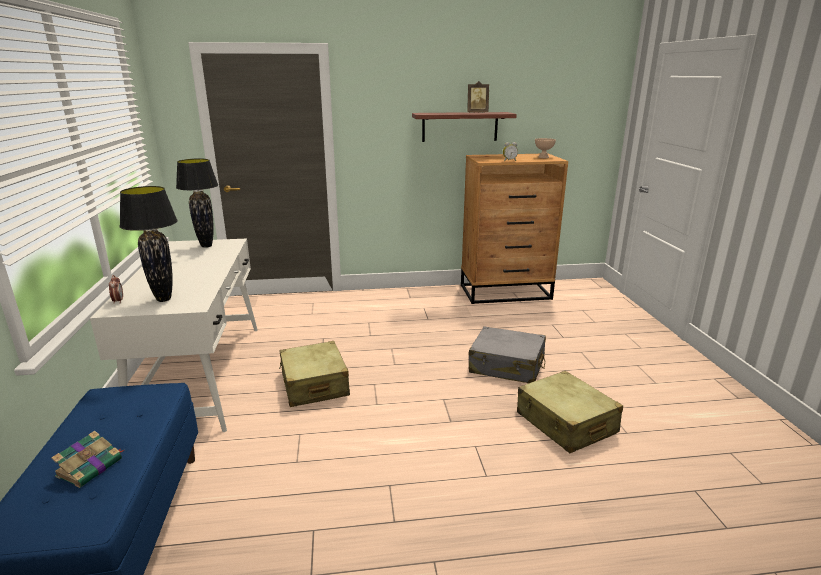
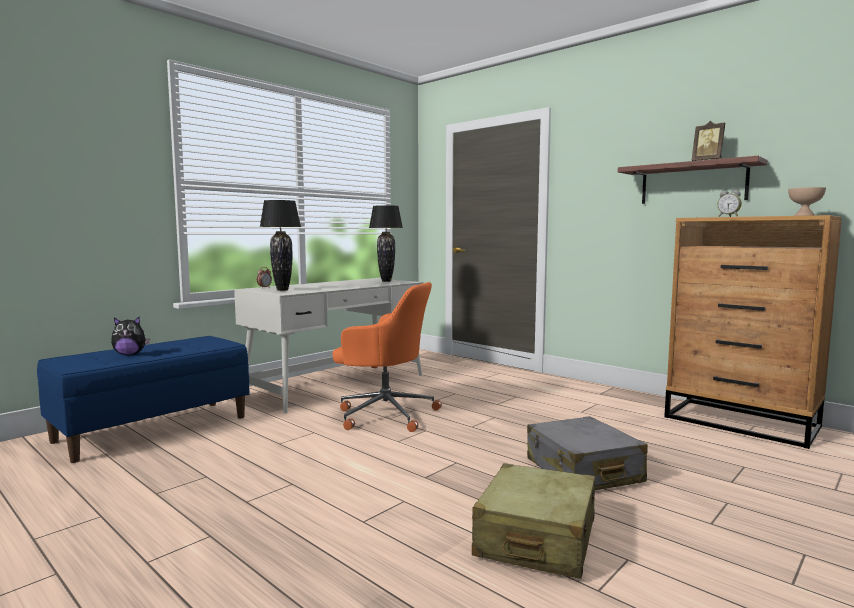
camera: 50 degrees right, 15 degrees down
book [51,431,124,488] -> plush toy [111,317,150,355]
beige suitcase [279,341,350,407] -> orange office chair [333,282,442,432]

